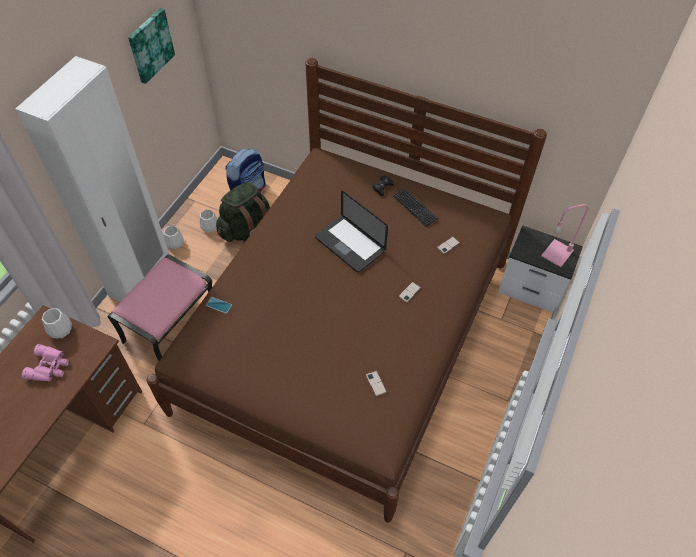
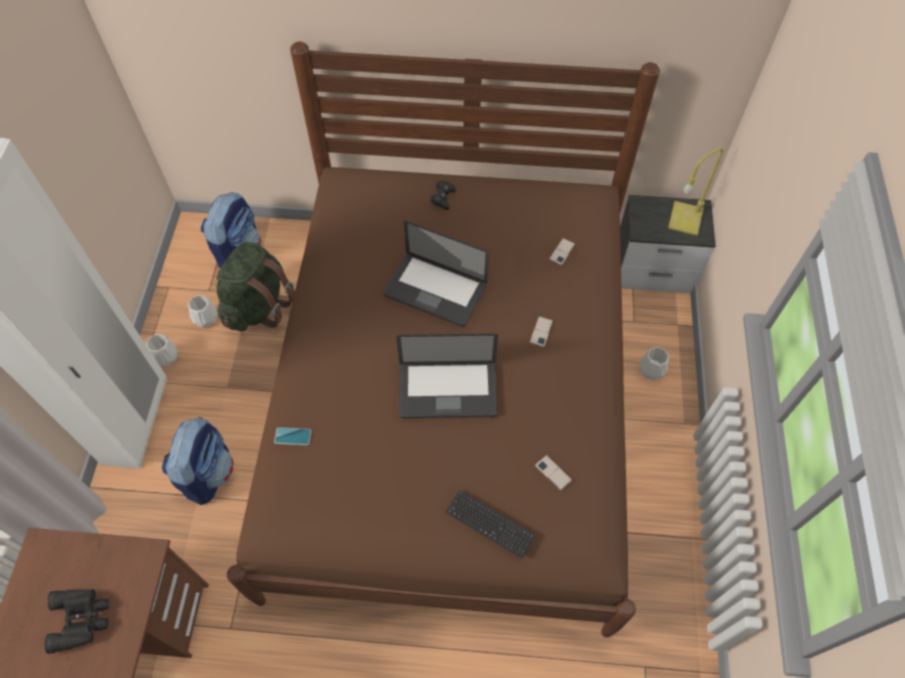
camera: 20 degrees left, 5 degrees up
pink binoculars [22,344,69,381] -> black binoculars [44,589,109,654]
white vase [42,309,72,339] -> white vase moved to [639,347,669,380]
pink ottoman [107,254,212,361] -> backpack [162,417,234,505]
picture [128,8,175,84] -> none
keyboard [393,188,438,227] -> keyboard moved to [446,490,535,559]
pink table lamp [541,204,589,267] -> yellow table lamp [668,147,724,236]
none -> laptop [396,333,498,418]

